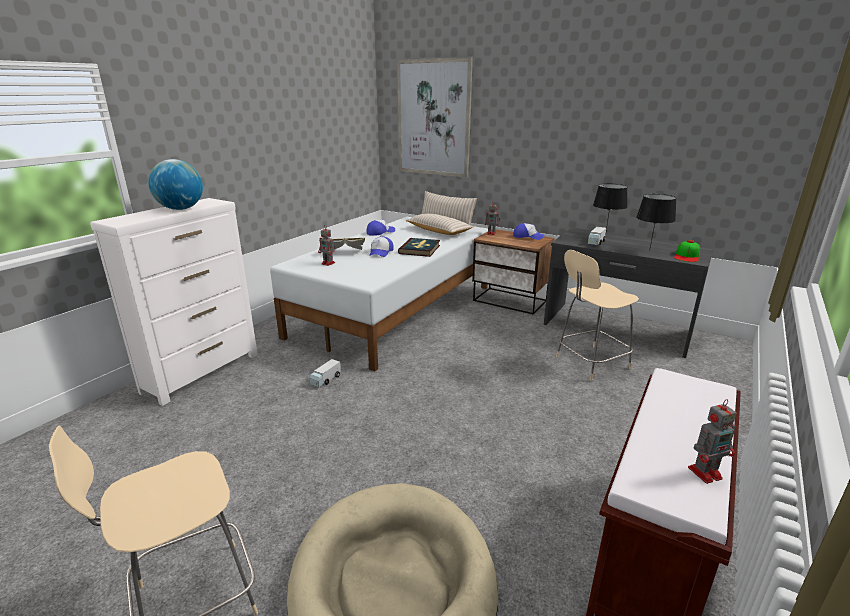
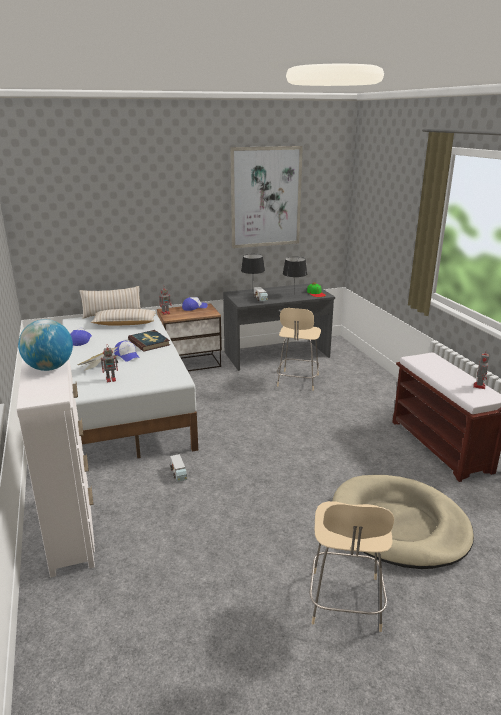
camera: 50 degrees left, 0 degrees up
picture [397,57,473,178] -> picture moved to [230,146,303,248]

